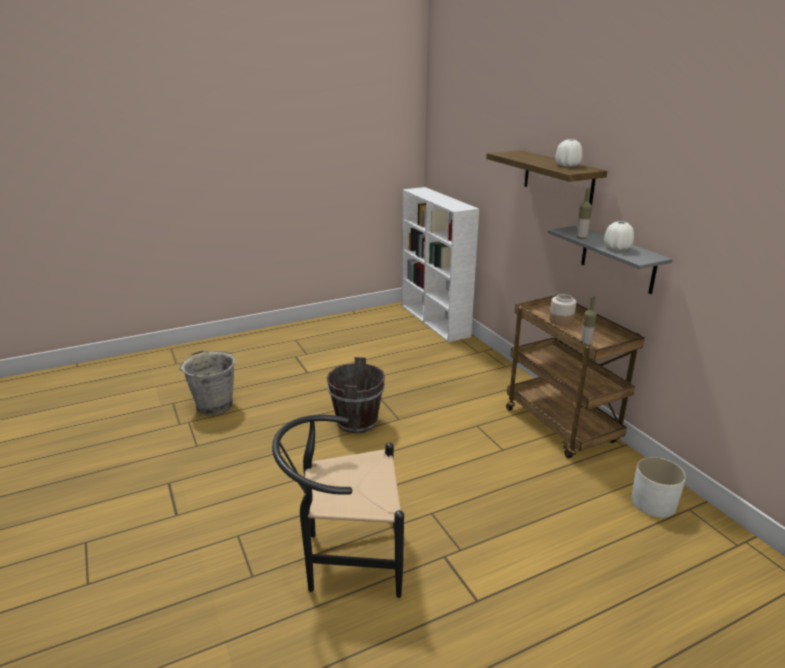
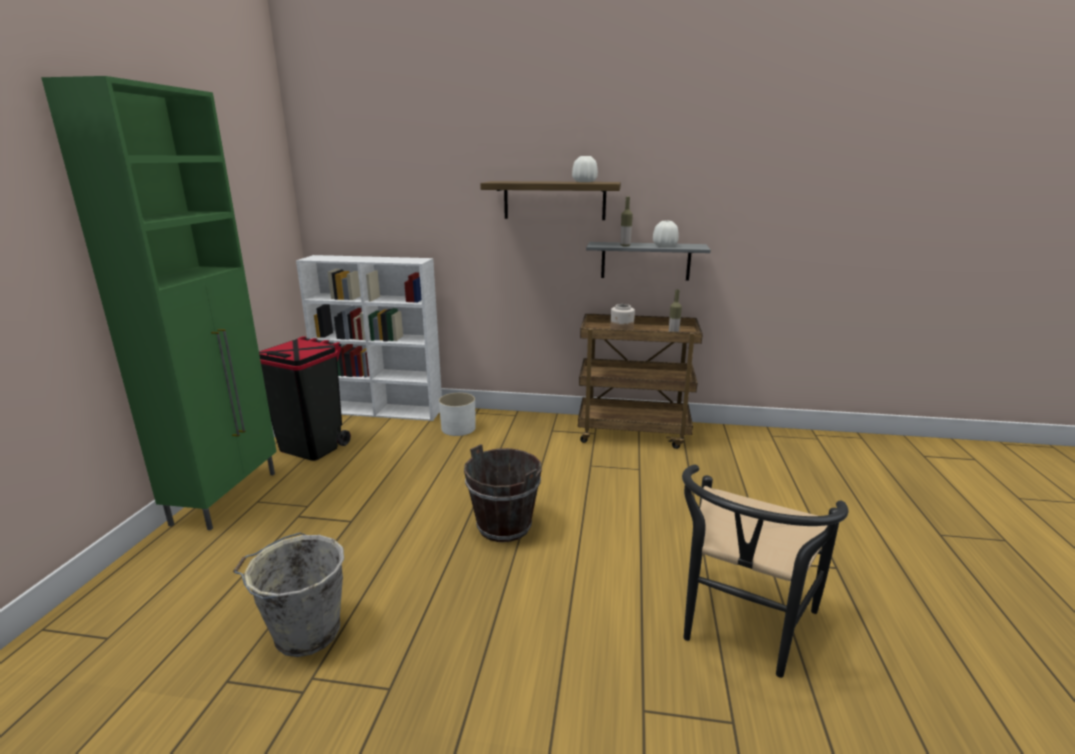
camera: 55 degrees left, 5 degrees down
white planter [631,457,686,518] -> white planter moved to [439,393,476,436]
none -> green cabinet [41,76,277,530]
none -> black trash can [259,336,351,461]

